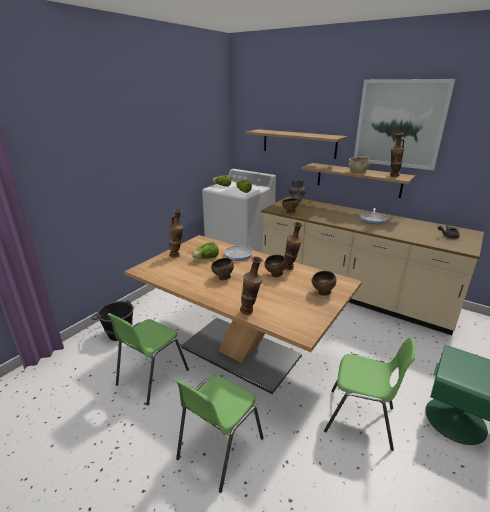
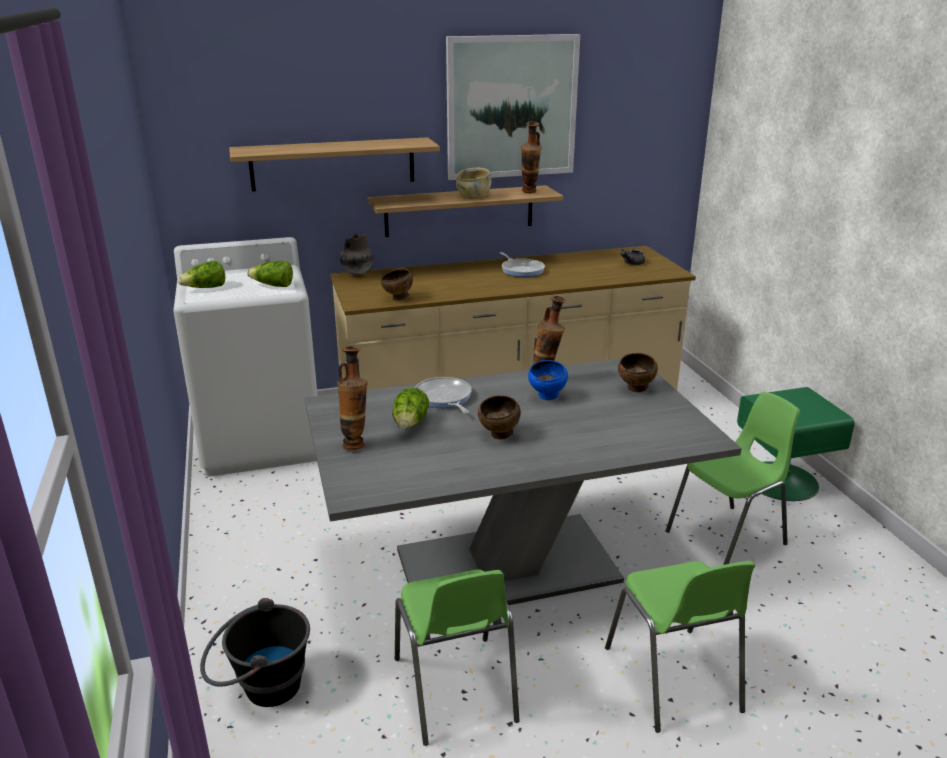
camera: 50 degrees left, 0 degrees up
brown dining table [124,235,362,394] -> grey dining table [305,358,742,605]
vase [240,256,263,315] -> none
brown bowl [264,255,287,277] -> blue bowl [528,360,568,400]

